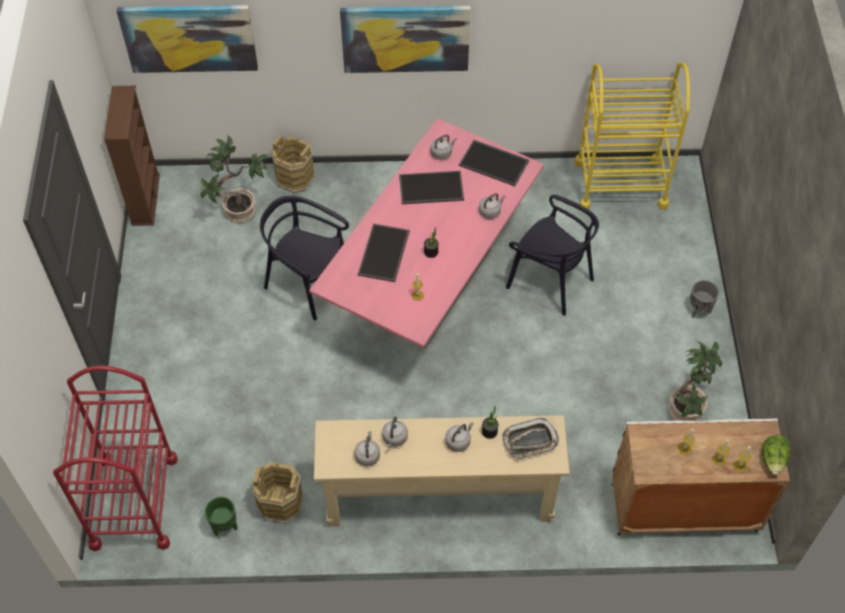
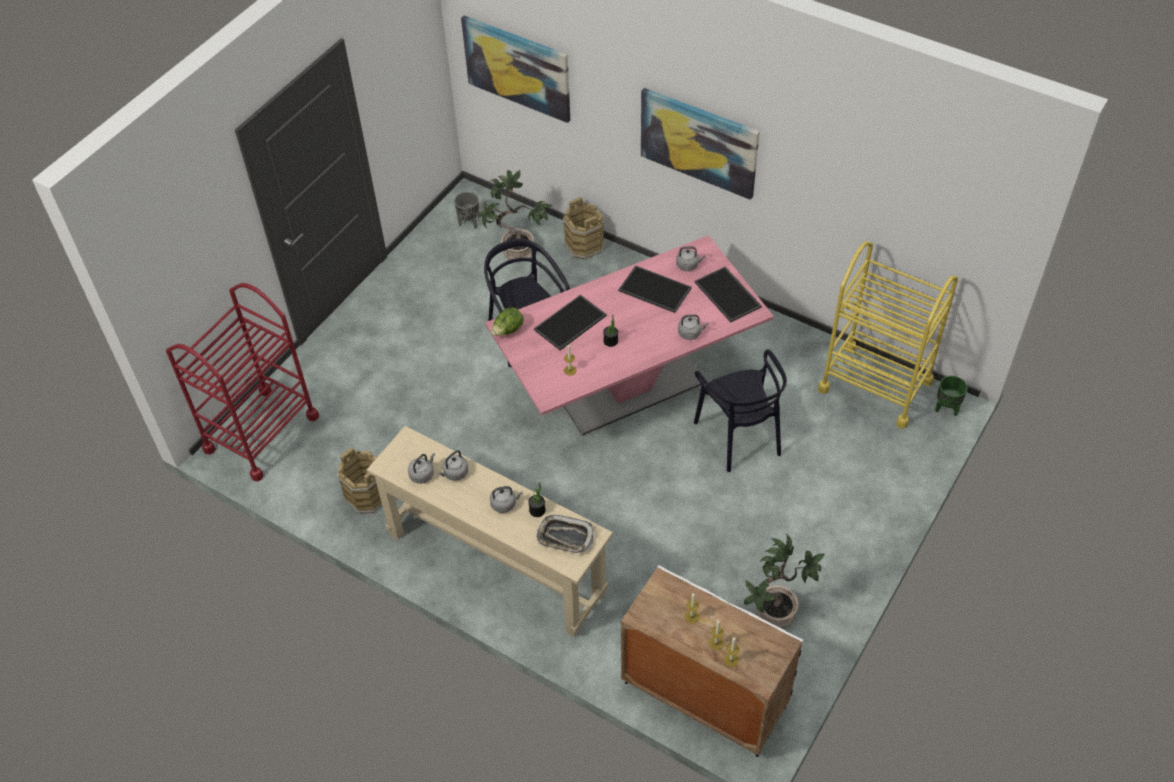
camera: 35 degrees right, 5 degrees down
brown bookcase [104,86,160,226] -> none
green planter [205,497,238,536] -> green planter moved to [935,376,968,416]
grey planter [690,280,719,318] -> grey planter moved to [454,192,479,229]
lettuce [762,435,790,475] -> lettuce moved to [491,307,524,336]

